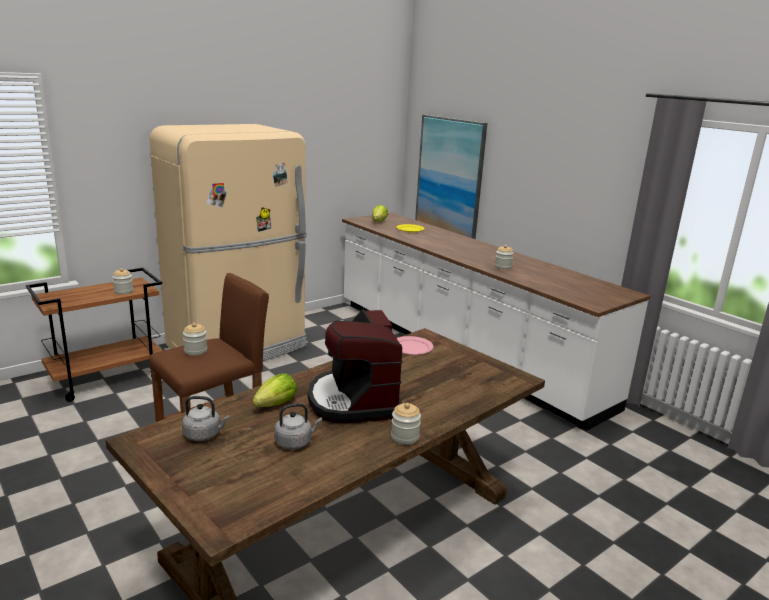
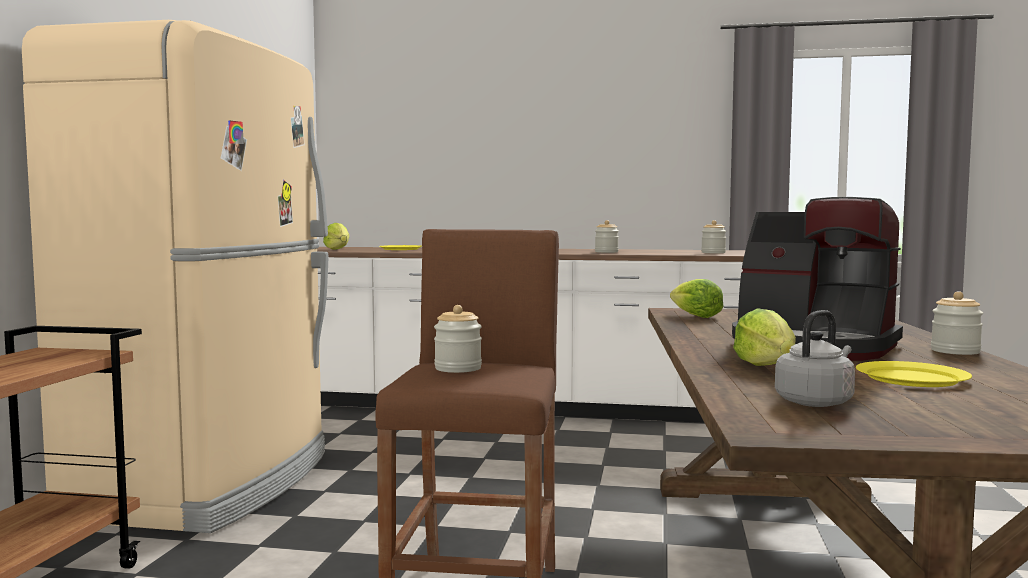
camera: 40 degrees left, 15 degrees down
jar [112,268,133,294] -> jar moved to [701,220,726,253]
grey kettle [274,403,322,450] -> yellow plate [856,361,972,387]
pink plate [397,336,433,355] -> lettuce [670,279,723,318]
picture [415,115,487,239] -> none

